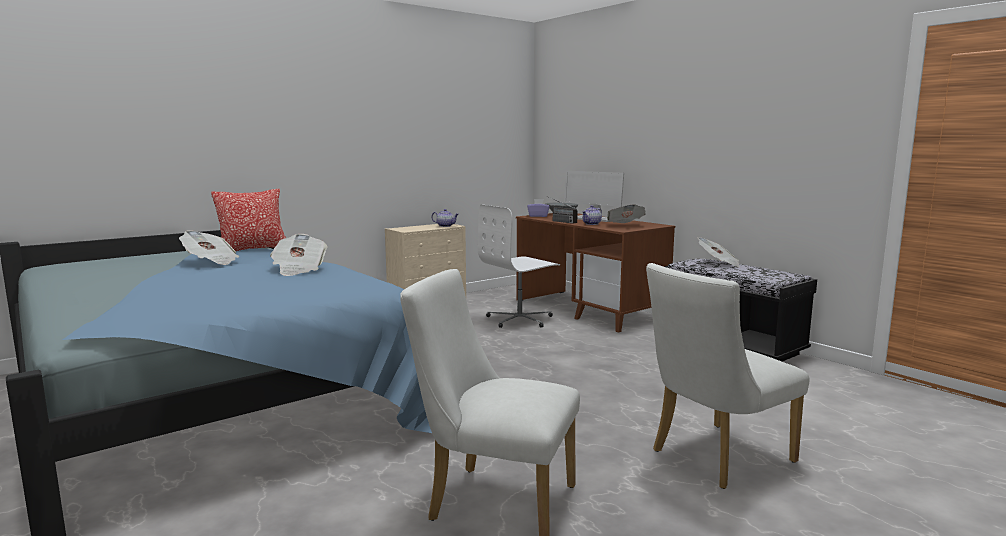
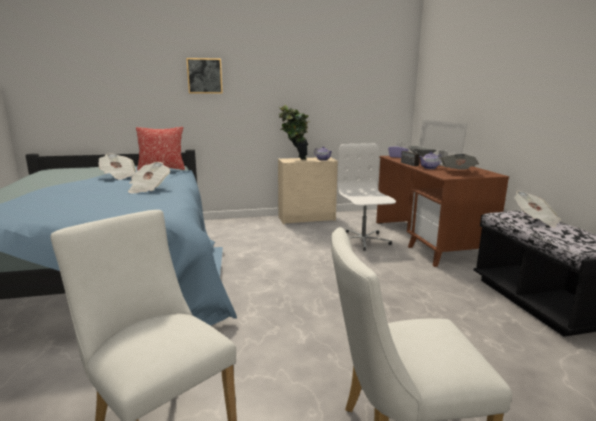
camera: 25 degrees right, 5 degrees up
white office chair [478,204,560,328] -> white office chair turned 90 degrees clockwise [337,143,396,251]
none -> picture [186,58,223,94]
none -> potted plant [278,105,310,160]

